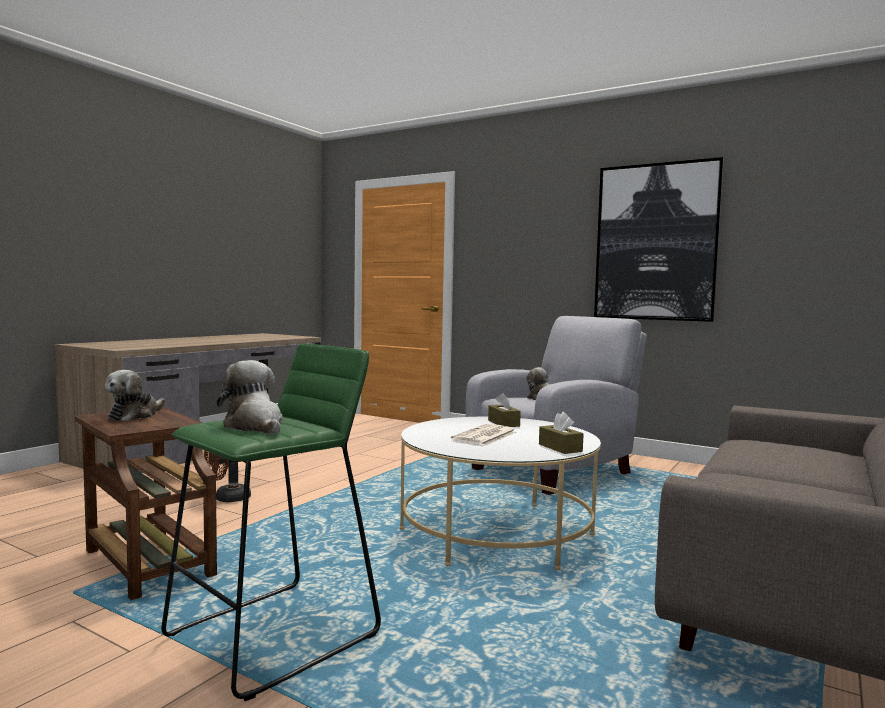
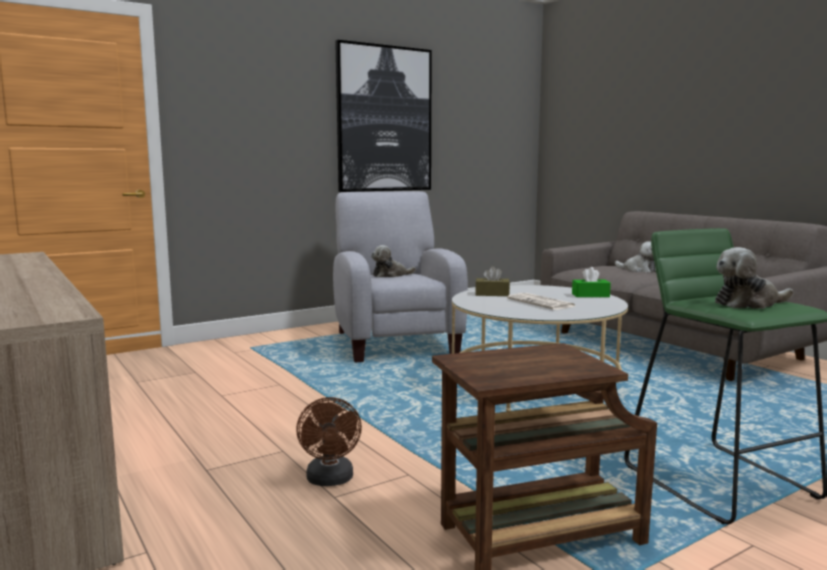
camera: 65 degrees left, 5 degrees up
plush toy [105,370,165,421] -> plush toy moved to [615,241,656,272]
brown tissue box [539,412,584,454] -> green tissue box [572,267,611,297]

